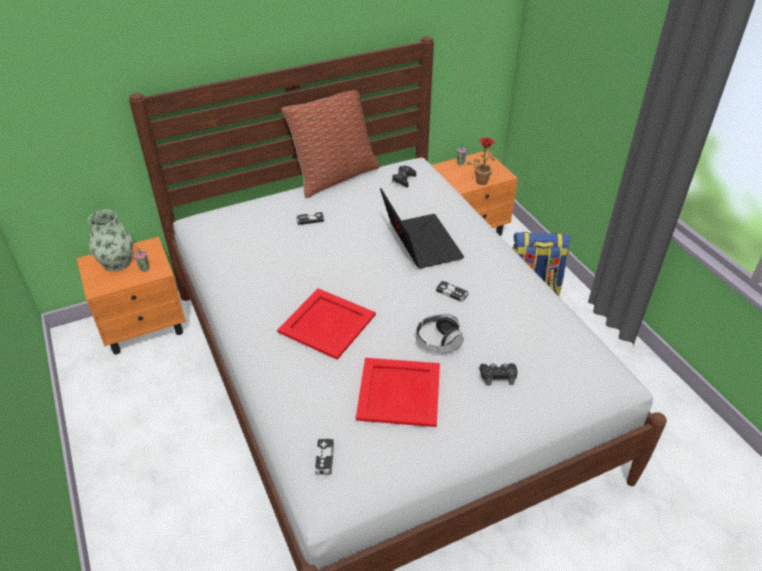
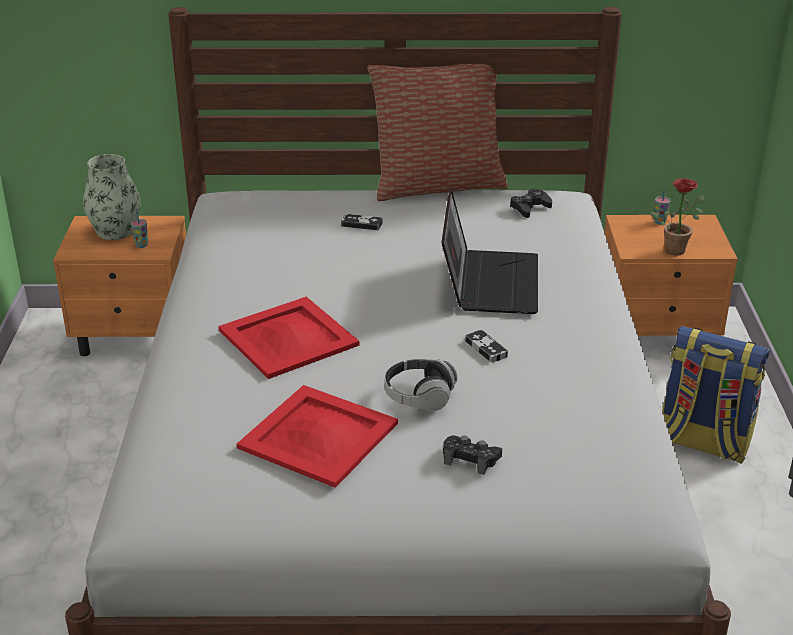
camera: 25 degrees right, 10 degrees down
game controller [315,439,334,474] -> none

